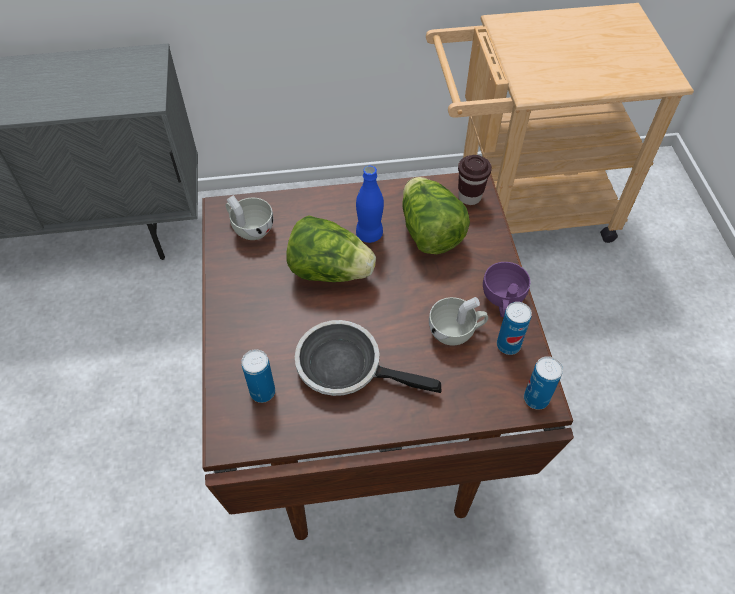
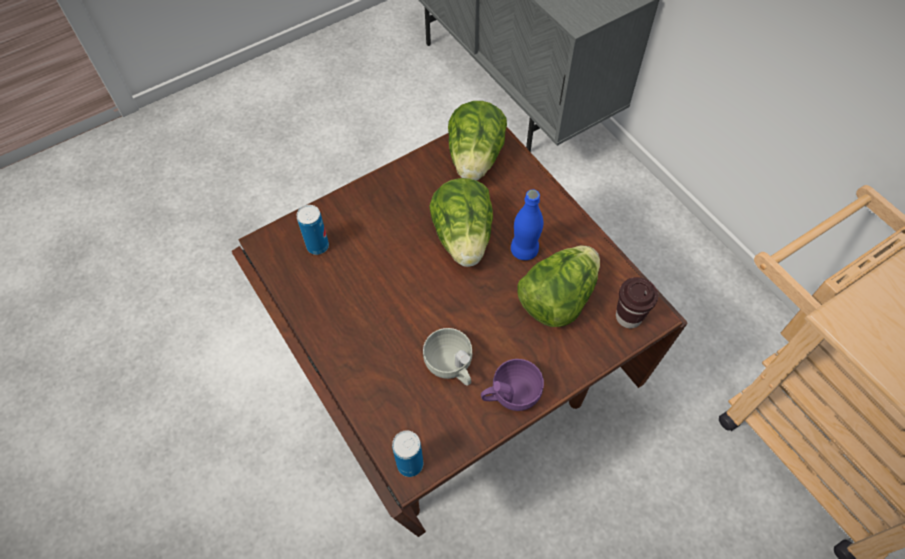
camera: 65 degrees right, 5 degrees up
white cup [226,195,273,240] -> lettuce [448,101,507,181]
frying pan [295,320,441,396] -> none
can [497,302,532,355] -> none

